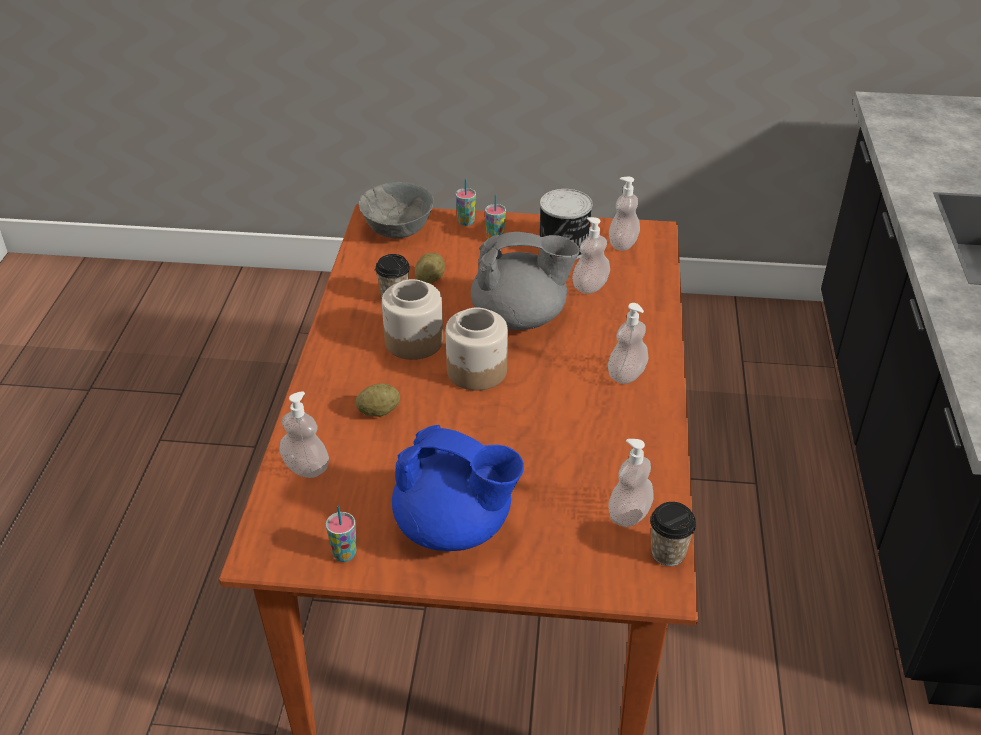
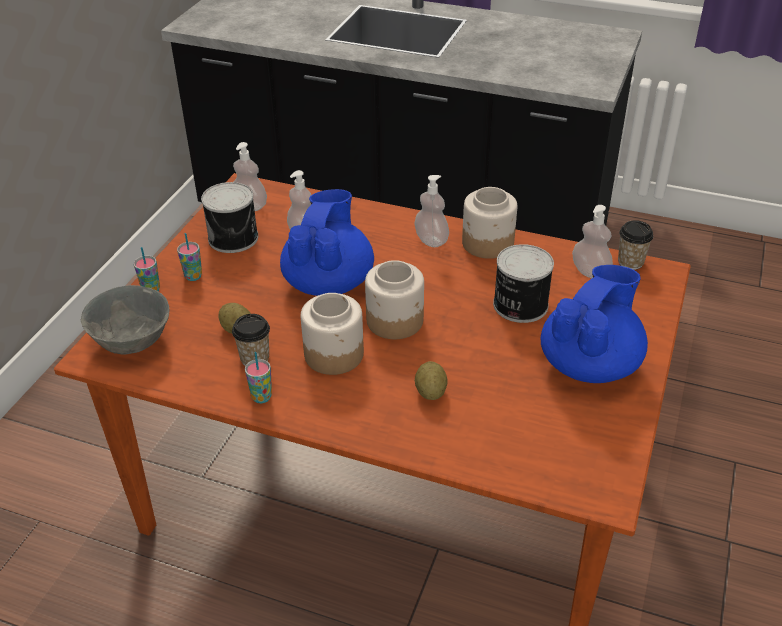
camera: 75 degrees left, 0 degrees up
soap dispenser [280,391,329,478] -> none
cup [326,506,356,562] -> cup moved to [245,352,272,403]
grey teapot [471,232,579,330] -> blue teapot [280,189,374,296]
none -> jar [462,187,517,259]
none -> can [493,244,554,323]

